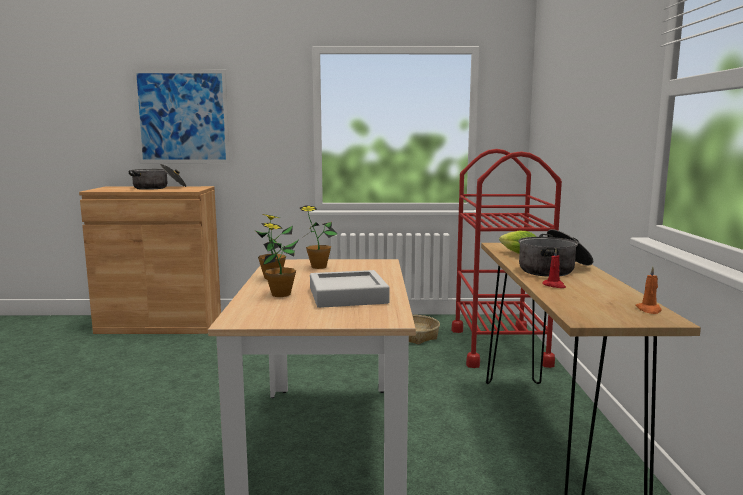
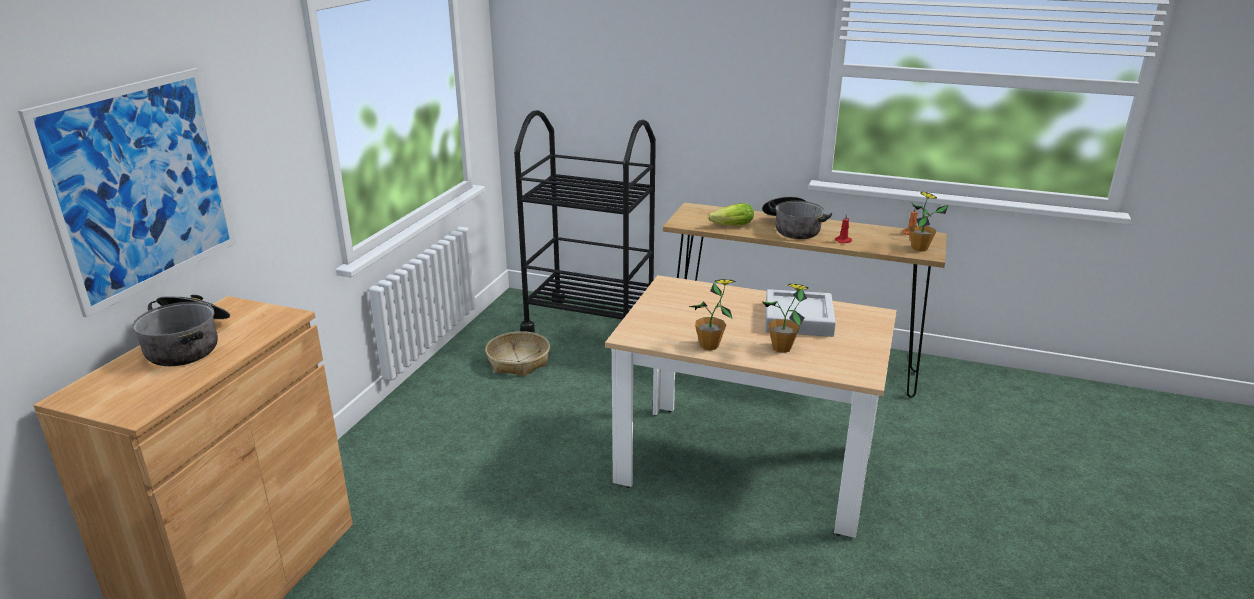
camera: 70 degrees left, 15 degrees up
potted plant [300,205,337,269] -> potted plant moved to [909,191,948,251]
red cart [452,149,562,368] -> black cart [514,110,656,333]

